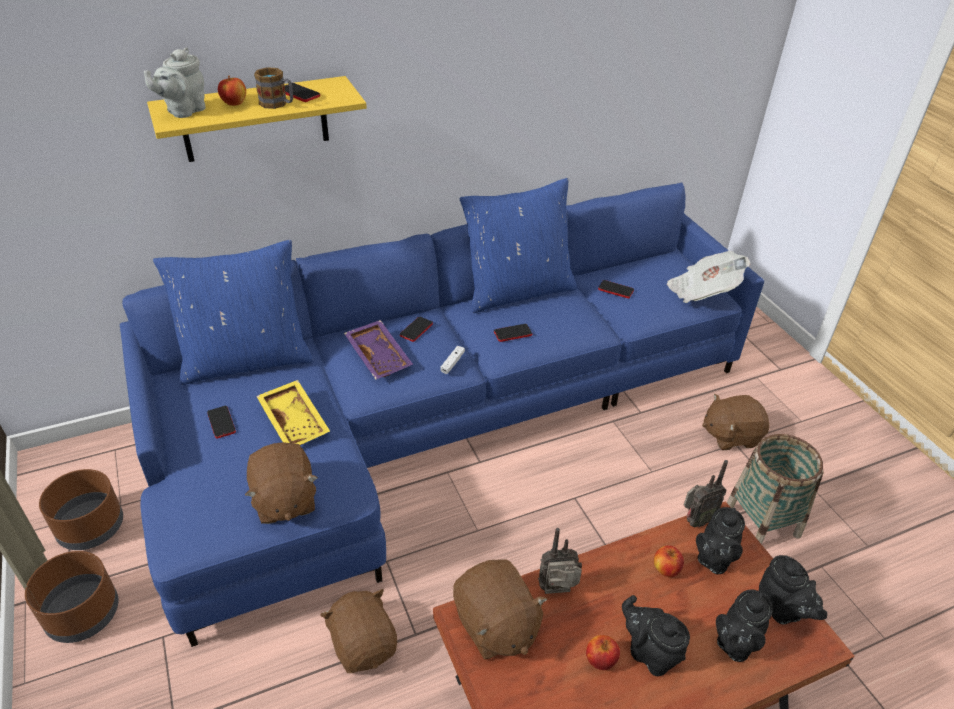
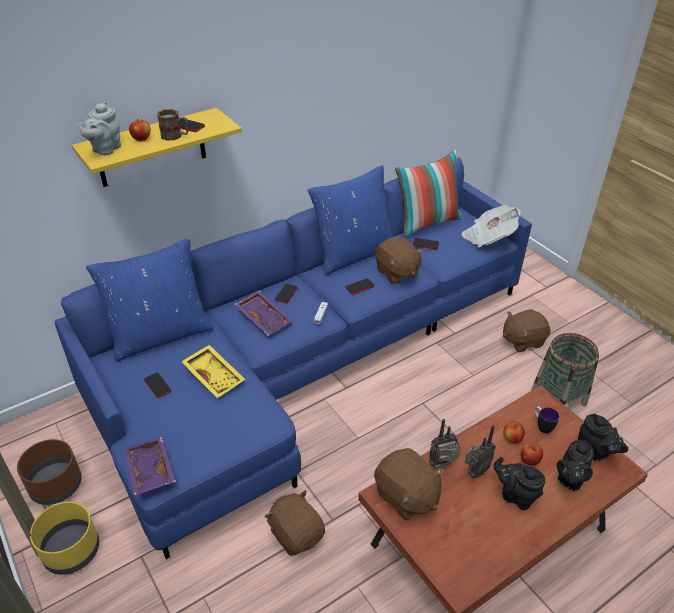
camera: 10 degrees left, 0 degrees up
brown planter [25,551,119,643] -> yellow planter [30,502,99,575]
brown plush toy [245,442,318,524] -> brown plush toy moved to [375,237,424,284]
apple [586,635,620,670] -> apple moved to [521,443,543,466]
radio [684,460,728,527] -> radio moved to [465,425,496,478]
black teapot [696,507,745,574] -> mug [535,406,559,434]
none -> purple tray [123,437,176,495]
none -> pillow [395,150,463,237]

